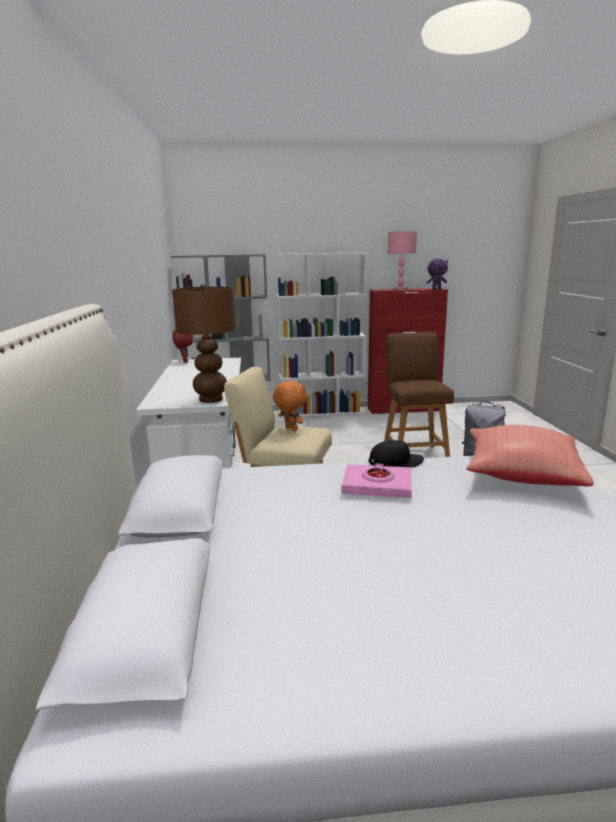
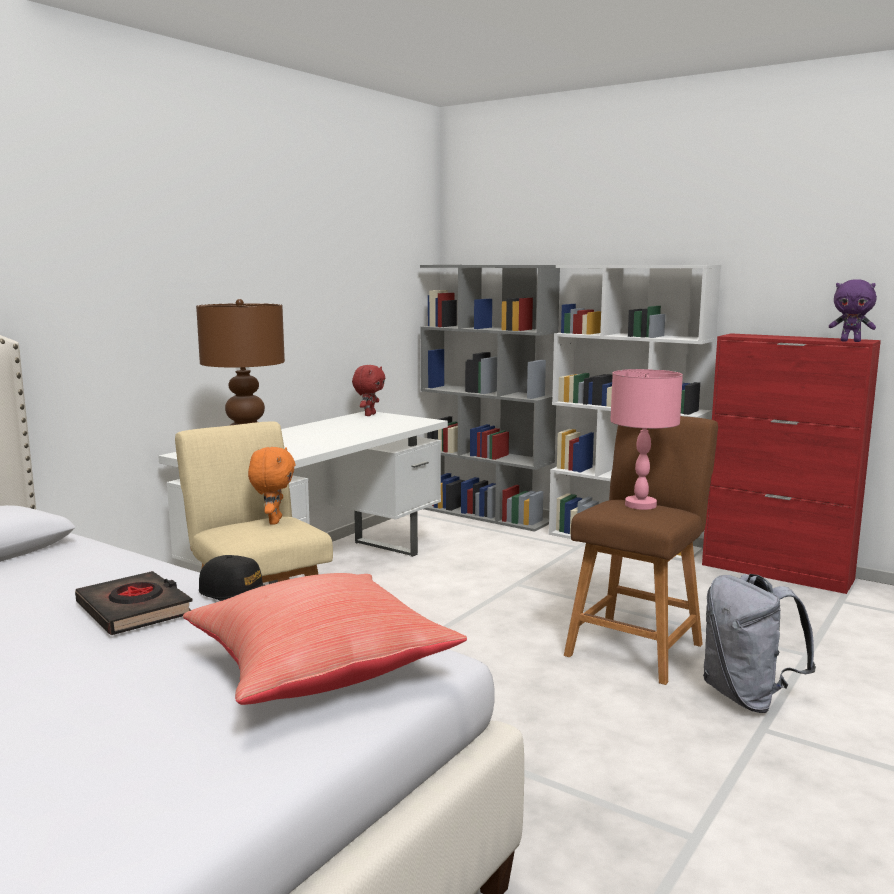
camera: 40 degrees right, 5 degrees down
pink book [342,463,412,498] -> black book [75,571,192,635]
pink table lamp [388,231,417,290] -> pink table lamp moved to [610,369,683,510]

